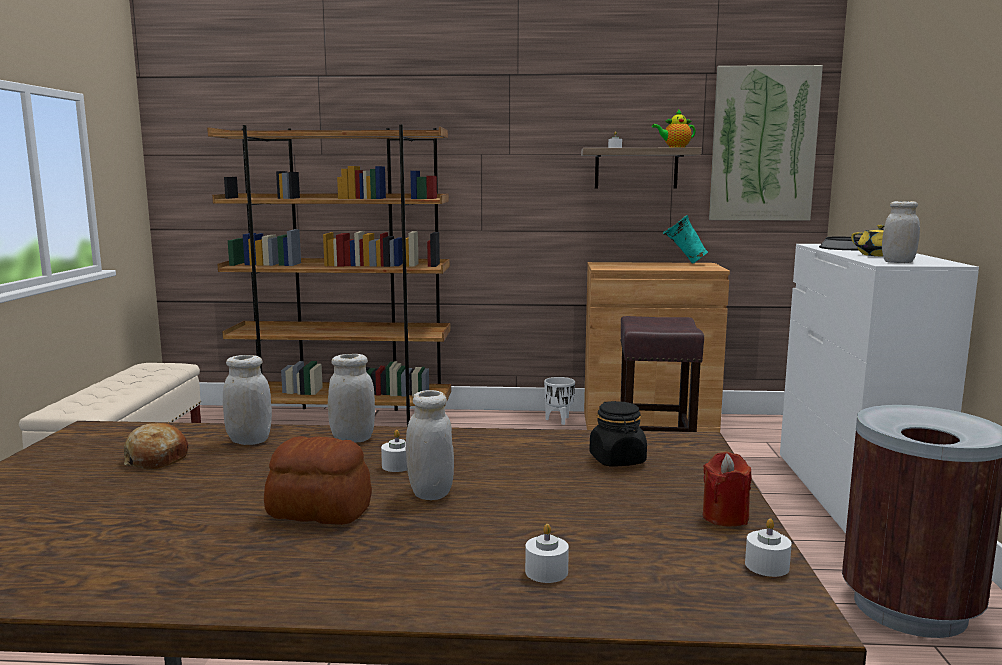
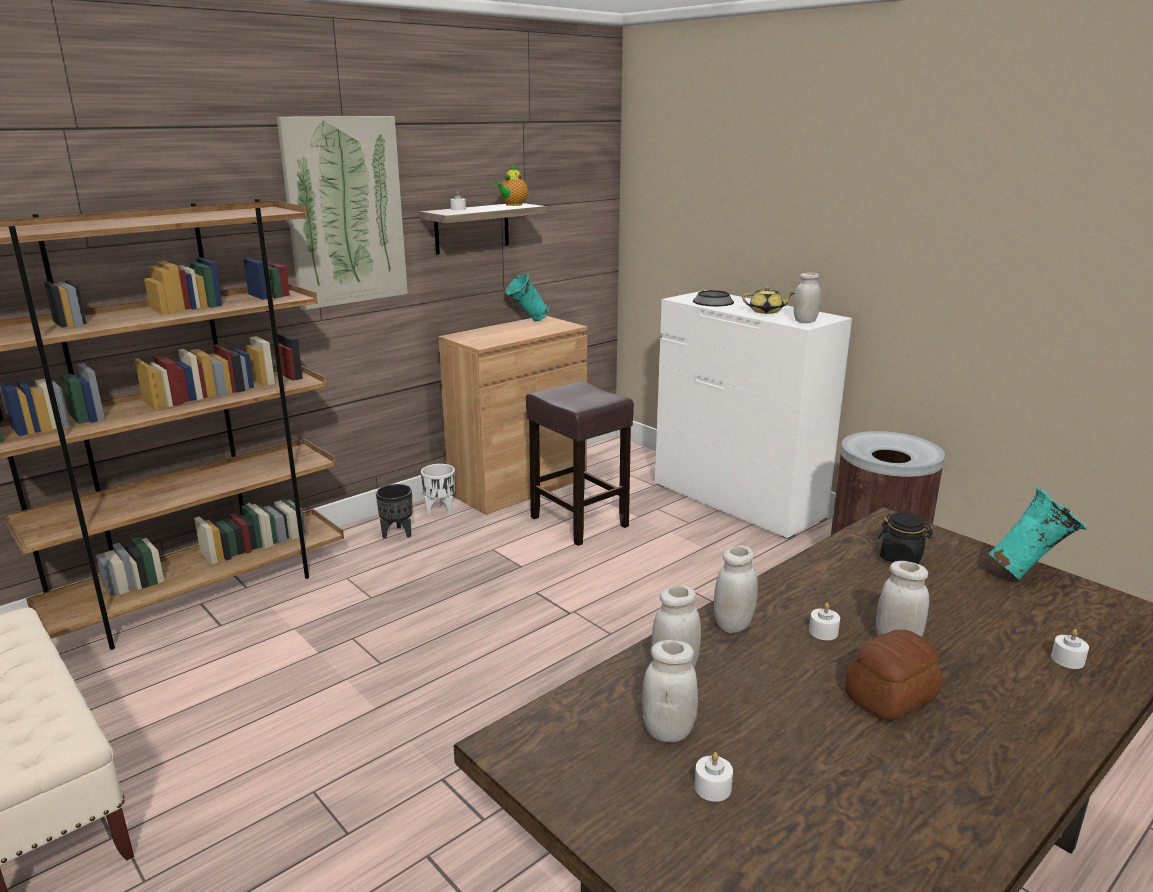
camera: 45 degrees left, 10 degrees up
bread [124,423,188,470] -> white jar [642,640,698,742]
red candle [703,452,752,527] -> turquoise vase [989,488,1087,580]
picture [709,65,823,220] -> picture moved to [277,116,408,310]
white candle [745,518,792,577] -> white candle moved to [695,752,733,802]
none -> black planter [376,484,413,539]

